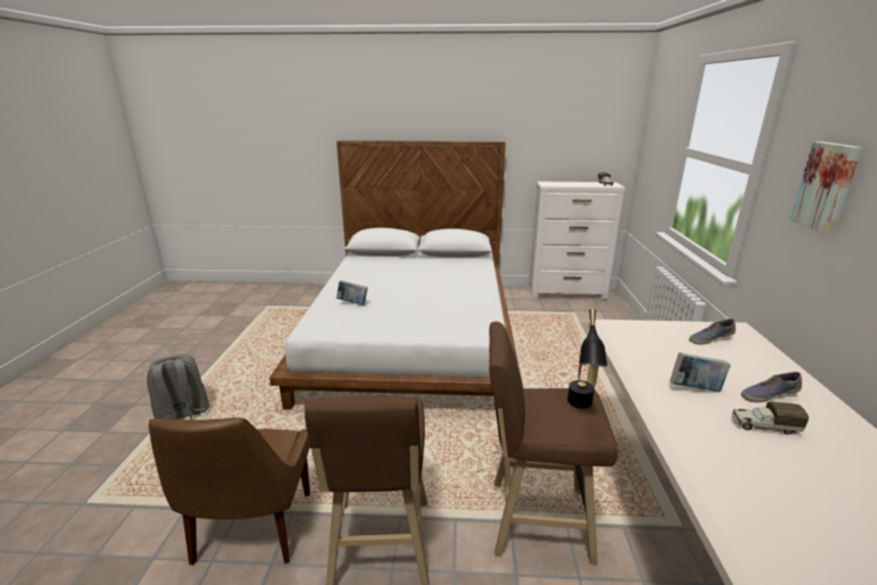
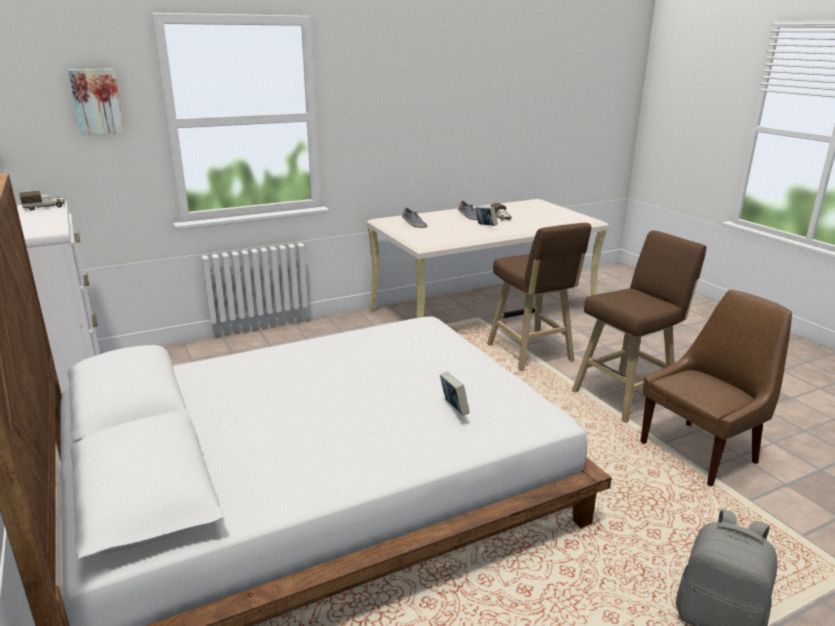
camera: 120 degrees left, 0 degrees up
black table lamp [567,309,607,409] -> none
picture [790,141,863,234] -> picture moved to [68,69,125,135]

